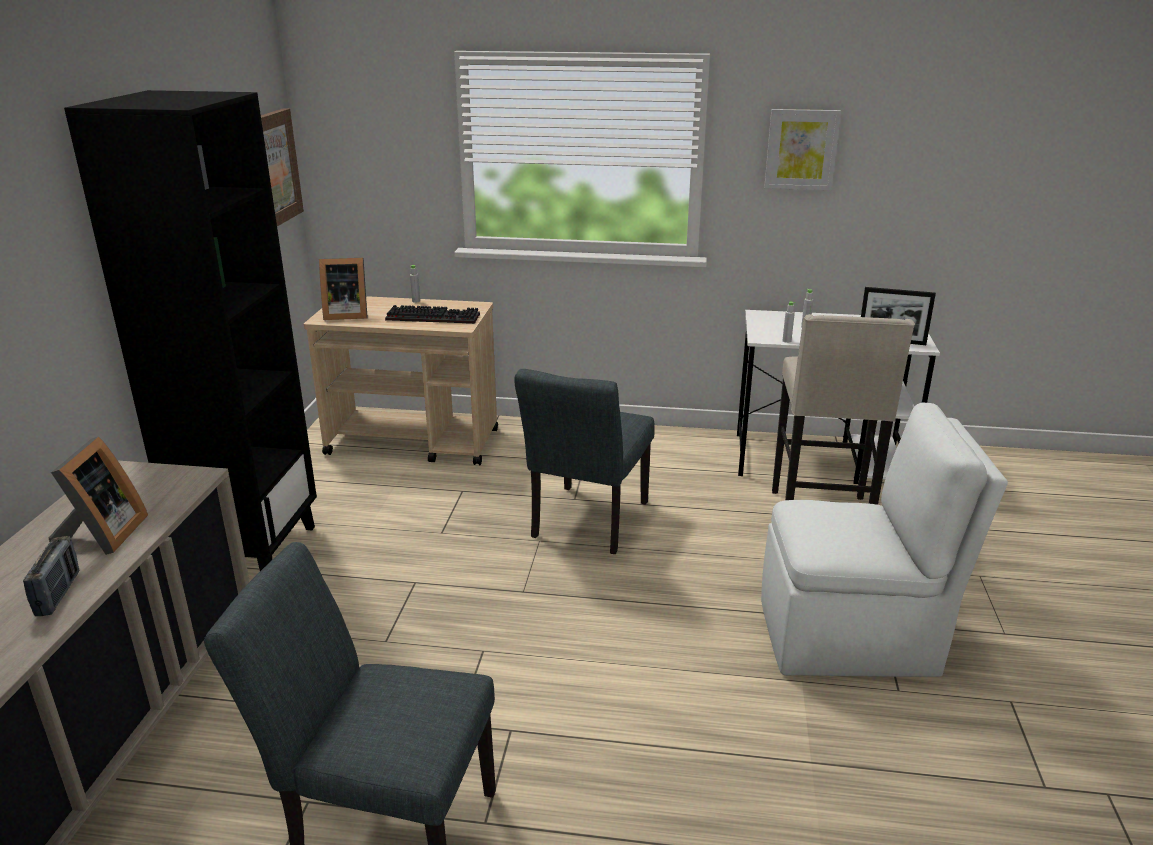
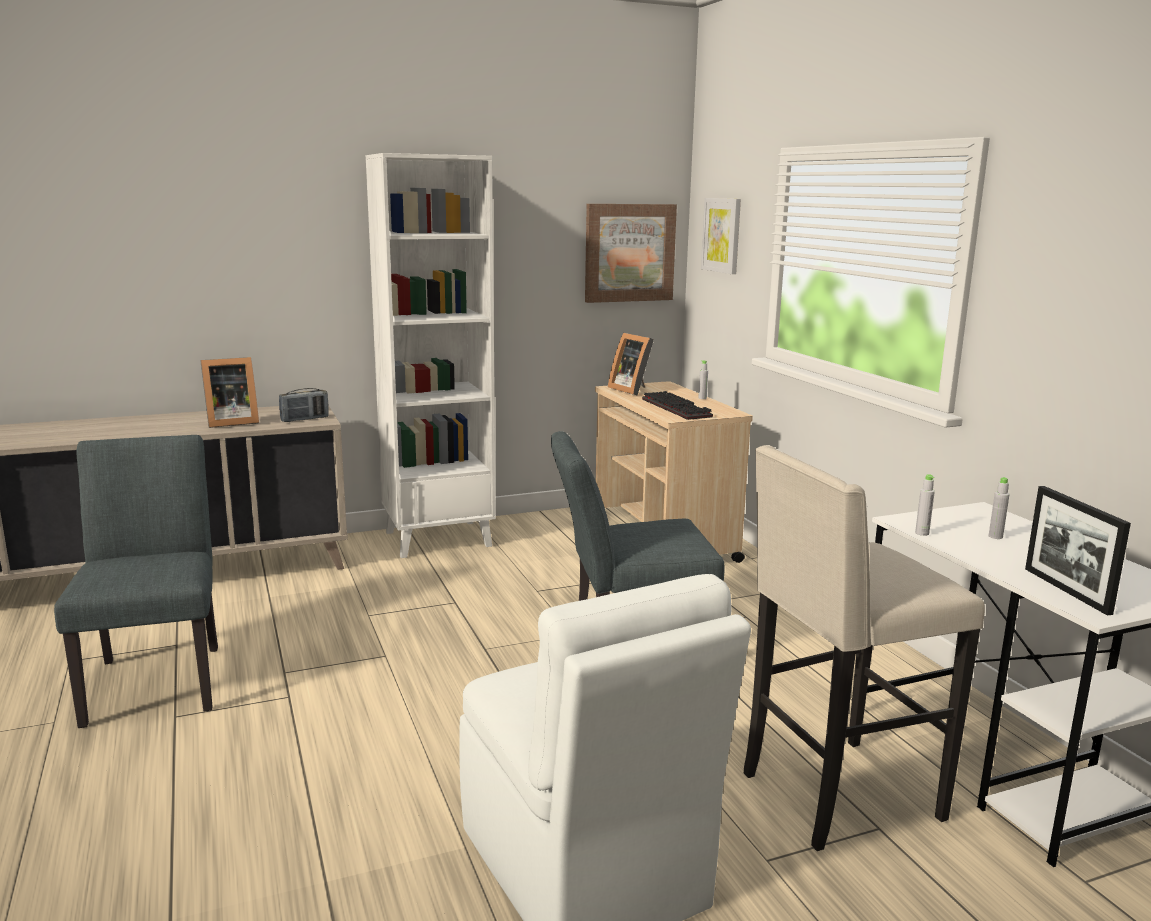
camera: 60 degrees right, 10 degrees down
radio [23,536,79,616] -> radio moved to [279,388,329,422]
black bookcase [64,90,317,571] -> white bookcase [366,153,496,558]
picture [764,109,841,190] -> picture moved to [701,198,741,274]

